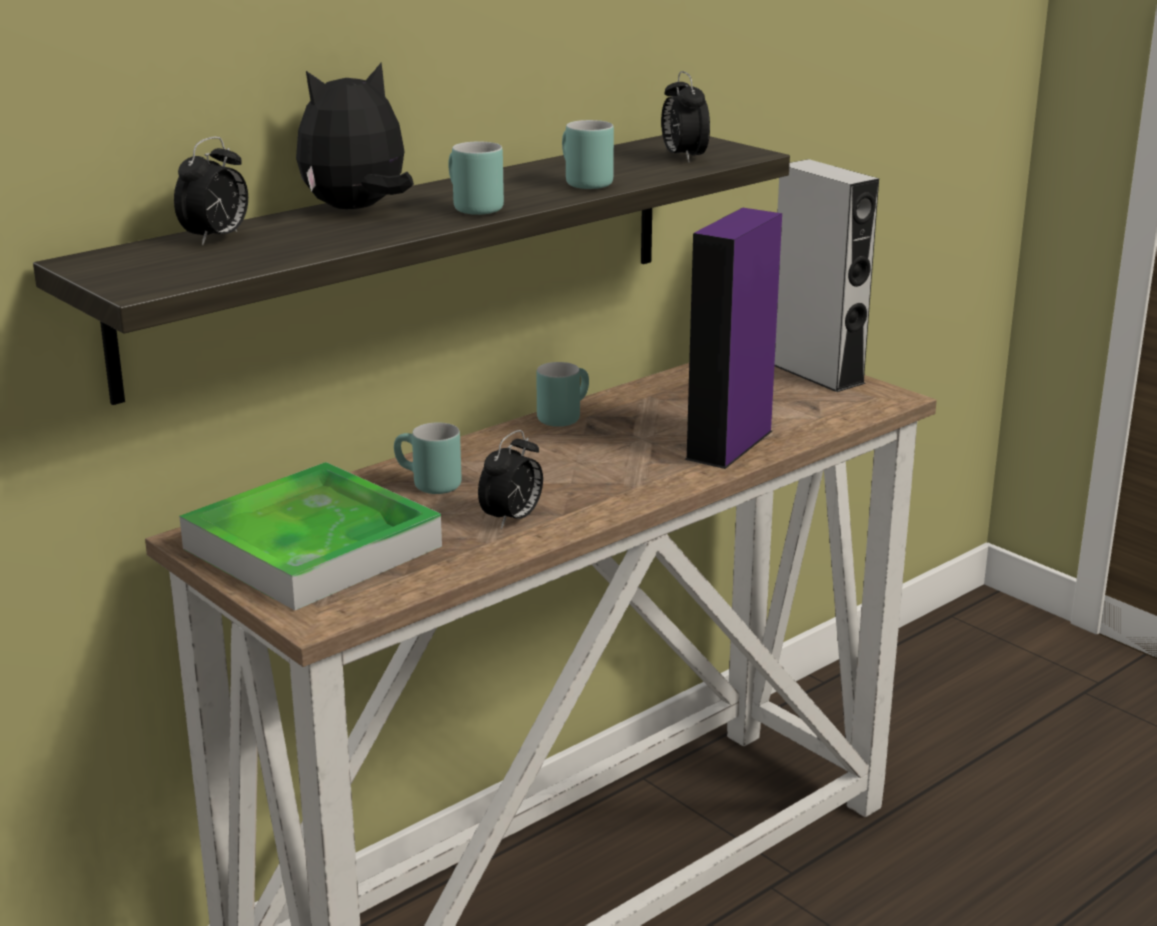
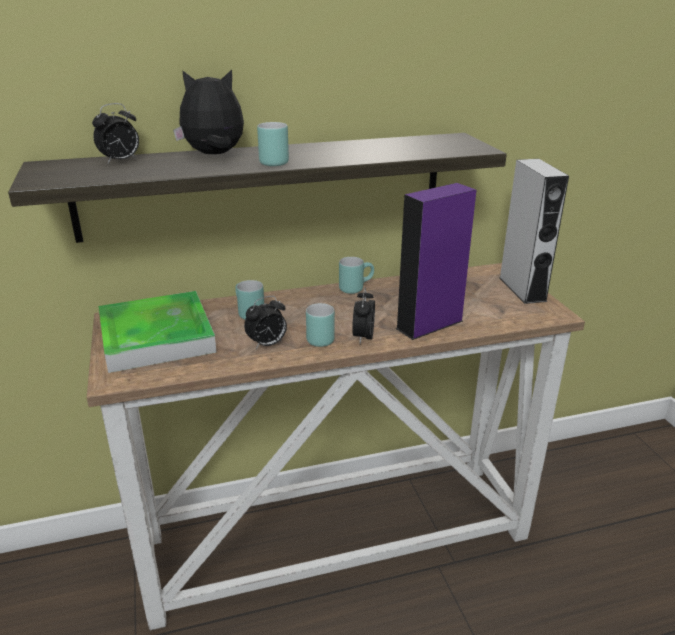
camera: 25 degrees right, 5 degrees up
turquoise mug [562,120,614,189] -> turquoise mug moved to [306,303,335,347]
alarm clock [661,71,710,162] -> alarm clock moved to [352,288,375,344]

